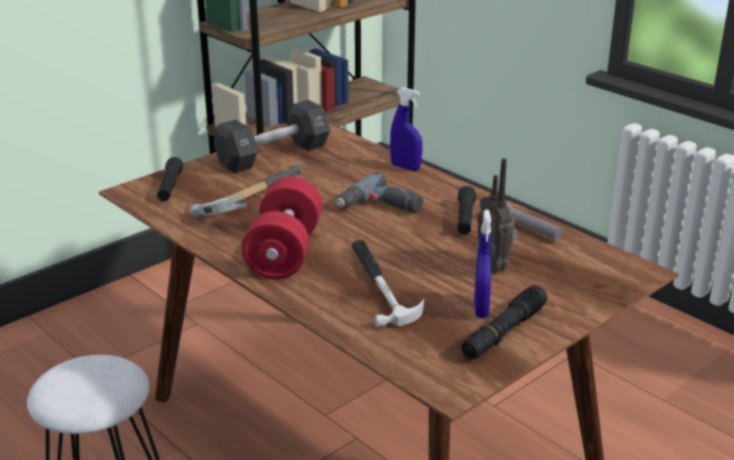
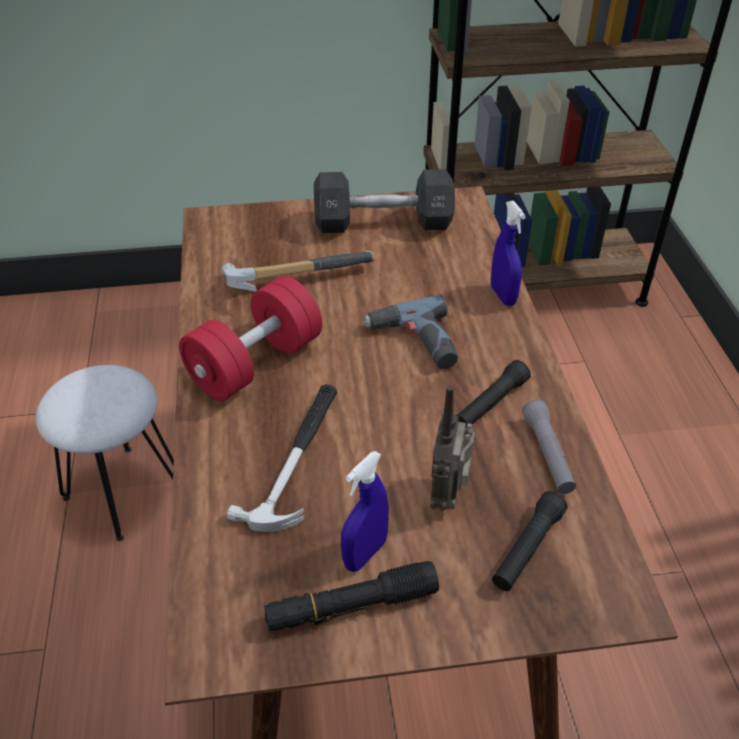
camera: 35 degrees right, 15 degrees up
black flashlight [157,157,183,201] -> black flashlight moved to [492,491,567,591]

